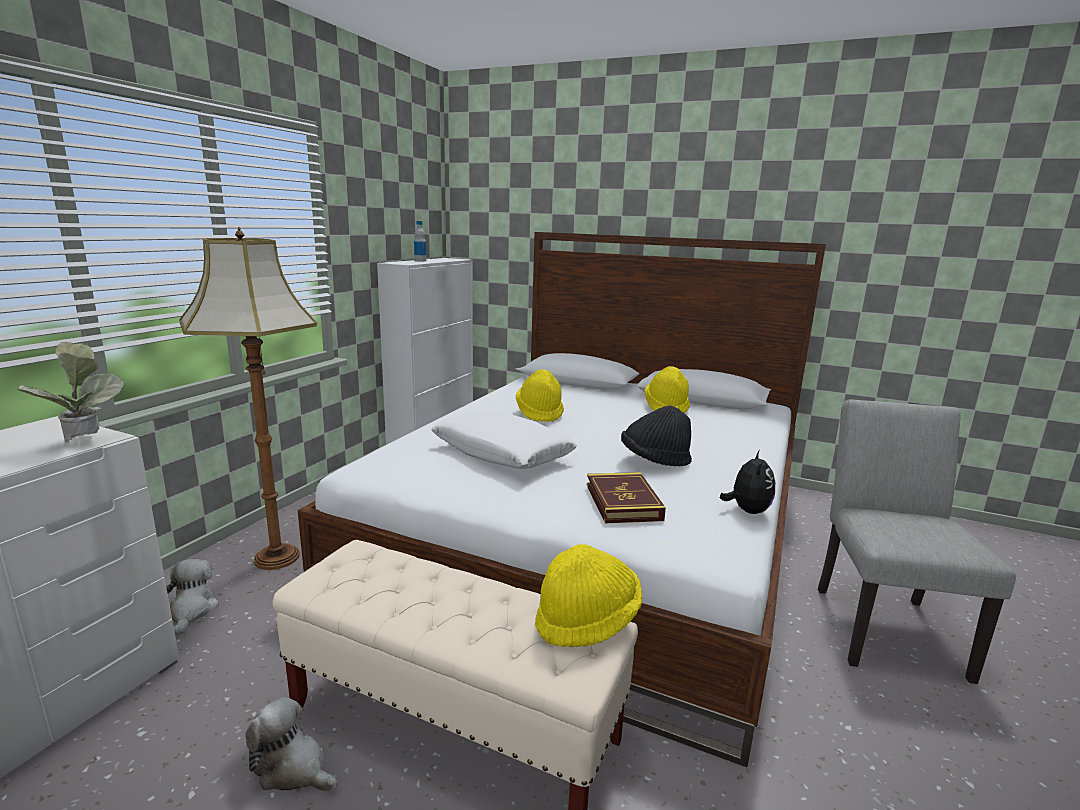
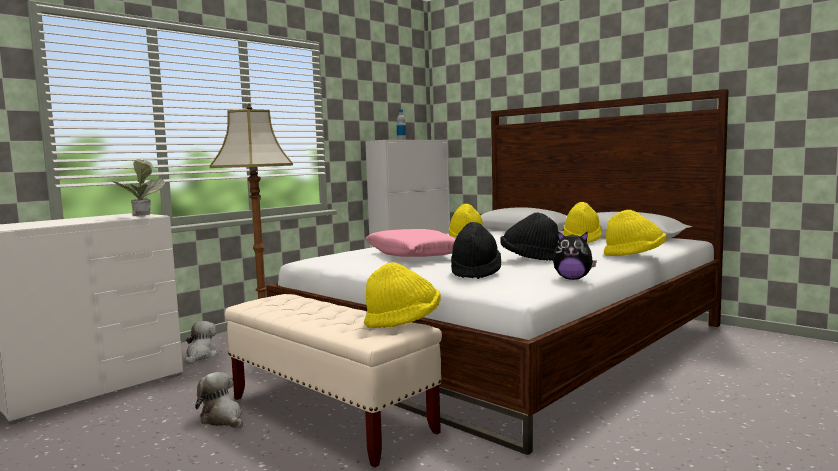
camera: 20 degrees right, 10 degrees down
white pillow [431,411,577,469] -> pink pillow [365,229,456,257]
book [587,472,666,523] -> black hat [451,222,501,279]
plush toy [720,450,775,514] -> plush toy turned 75 degrees clockwise [553,231,597,280]
grey chair [818,400,1016,684] -> none
none -> yellow hat [604,210,667,256]

